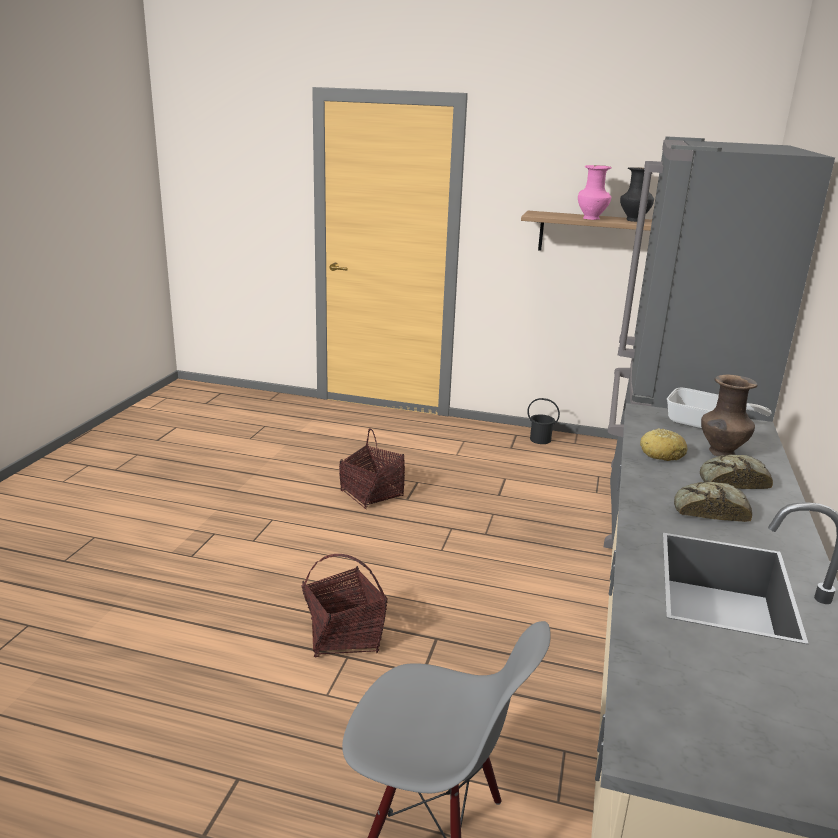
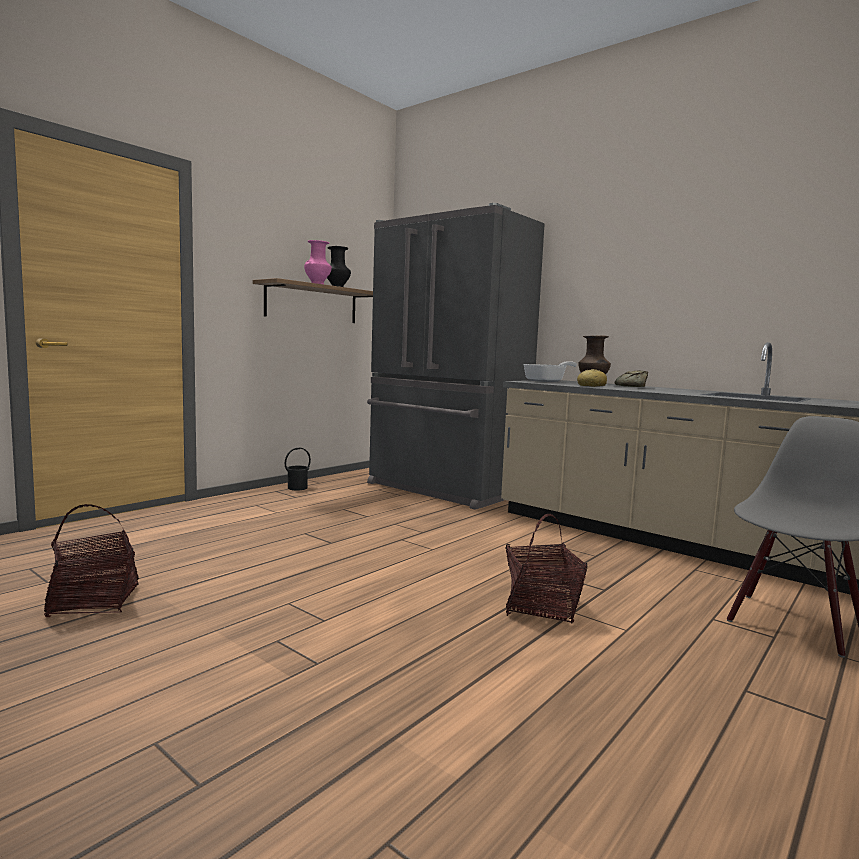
camera: 65 degrees left, 15 degrees down
basket [339,428,405,509] -> basket moved to [44,504,139,617]
bread [674,482,752,522] -> none

